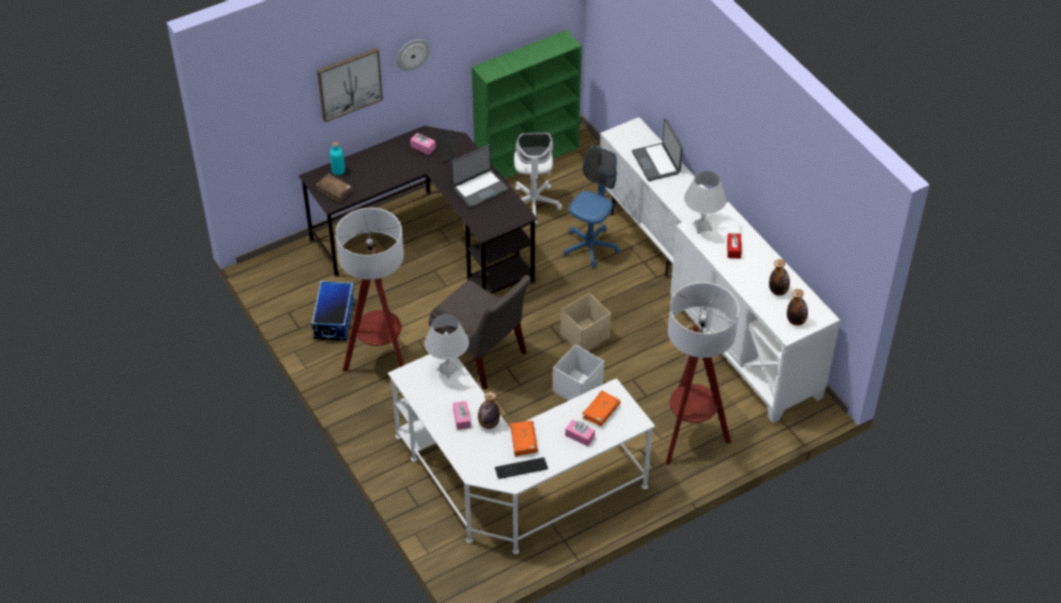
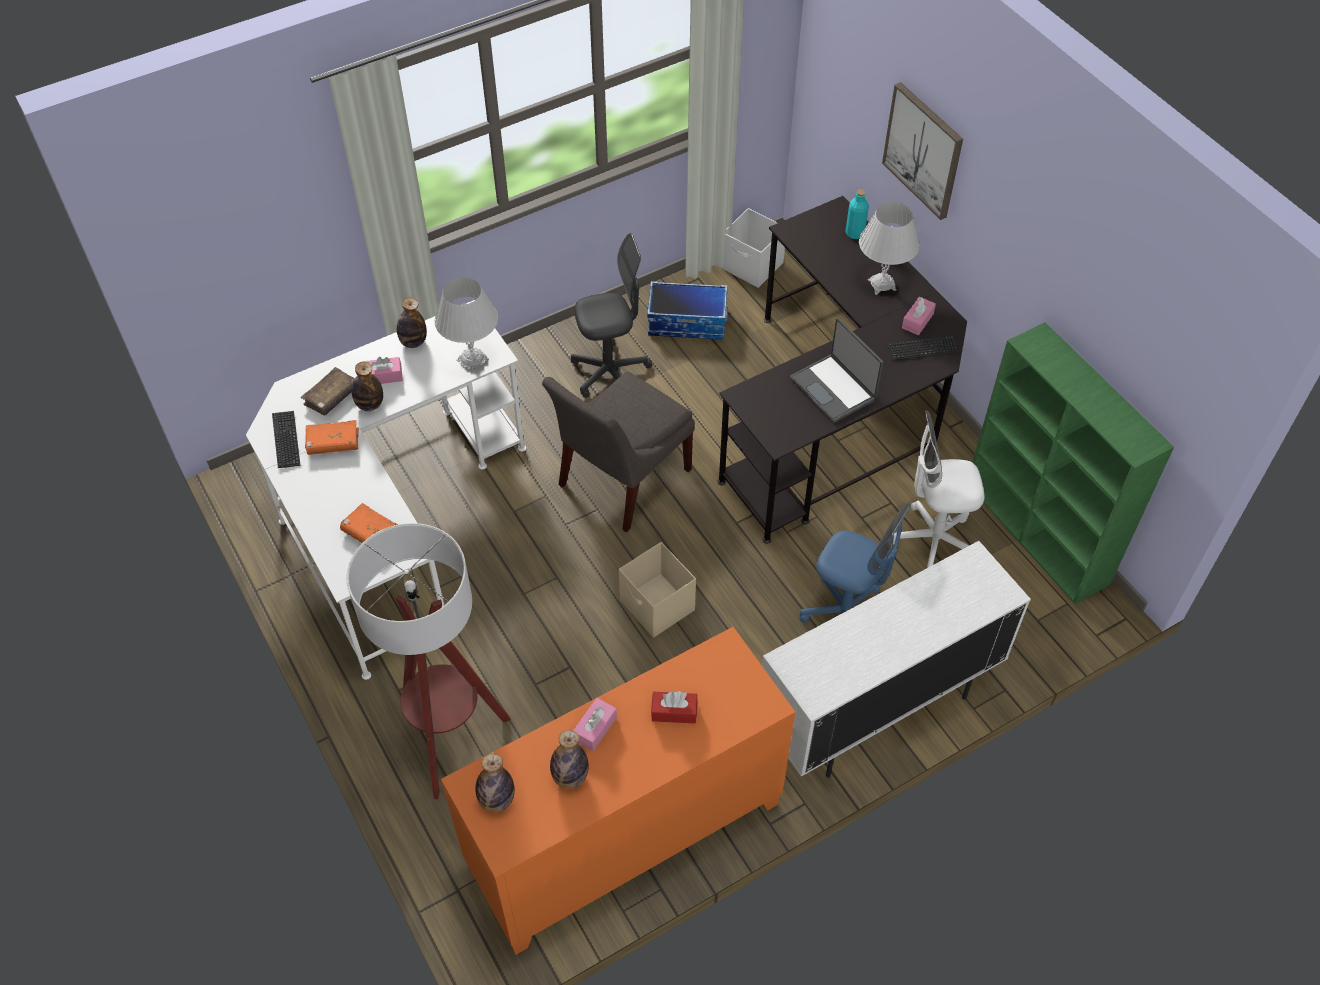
camera: 90 degrees right, 5 degrees up
brown book [316,173,353,203] -> brown book moved to [301,367,355,416]
floor lamp [335,208,404,372] -> grey office chair [571,233,652,398]
wall clock [396,39,430,71] -> none
white storage box [553,345,604,401] -> white storage box moved to [721,208,785,288]
pink tissue box [565,420,595,446] -> pink tissue box moved to [573,698,617,751]
laptop [632,118,683,181] -> none
white cabinet [670,202,840,423] -> orange cabinet [441,627,795,955]
white table lamp [684,171,726,234] -> white table lamp moved to [859,202,920,295]
none -> bottle [397,298,427,348]

